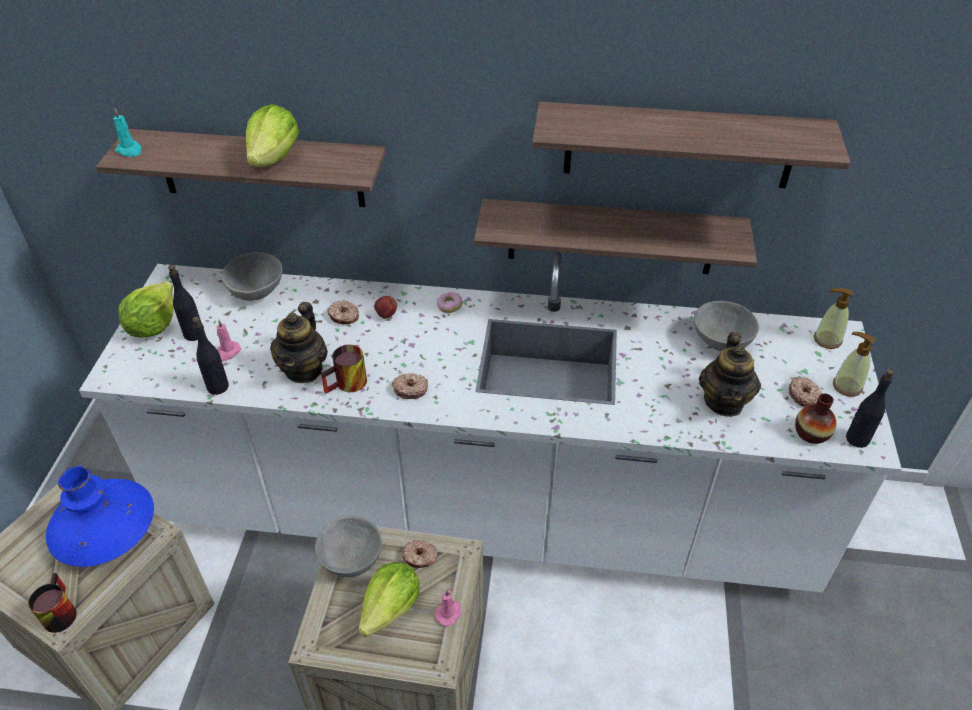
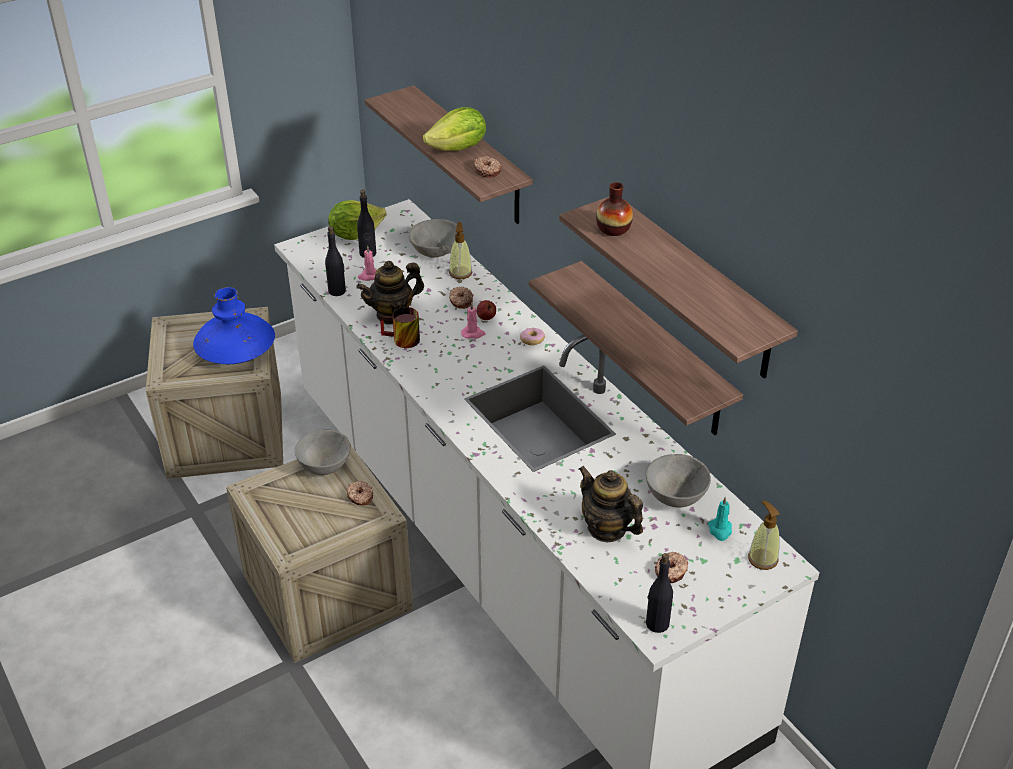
camera: 50 degrees right, 5 degrees down
mug [28,573,76,633] -> none
turquoise candle [113,109,142,157] -> turquoise candle moved to [708,497,732,541]
lettuce [358,562,420,637] -> none
donut [392,373,428,399] -> donut moved to [474,156,502,177]
pink candle [435,590,461,626] -> pink candle moved to [461,302,486,339]
teapot [699,332,761,417] -> teapot turned 75 degrees clockwise [579,466,643,542]
vase [795,393,836,444] -> vase moved to [596,182,633,236]
soap dispenser [833,332,876,397] -> soap dispenser moved to [449,222,472,279]

